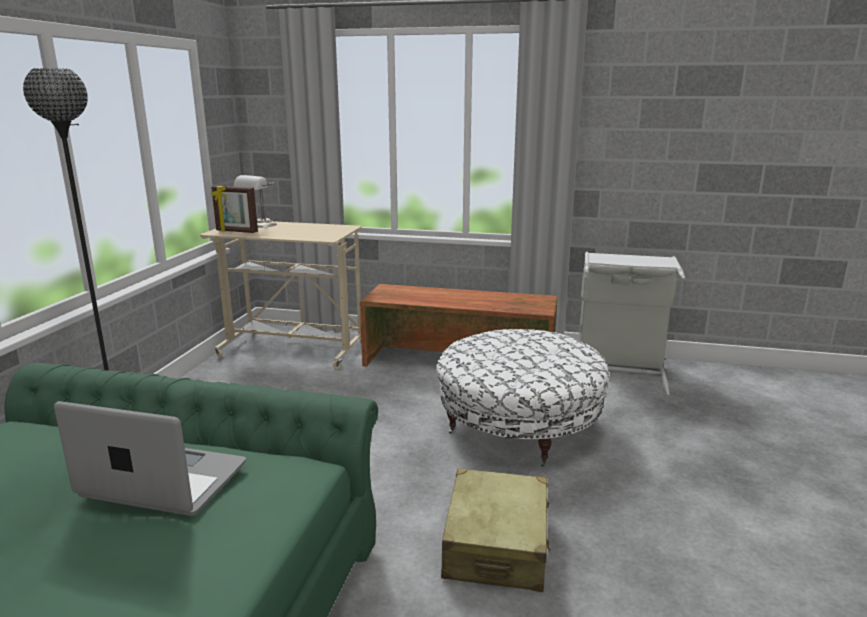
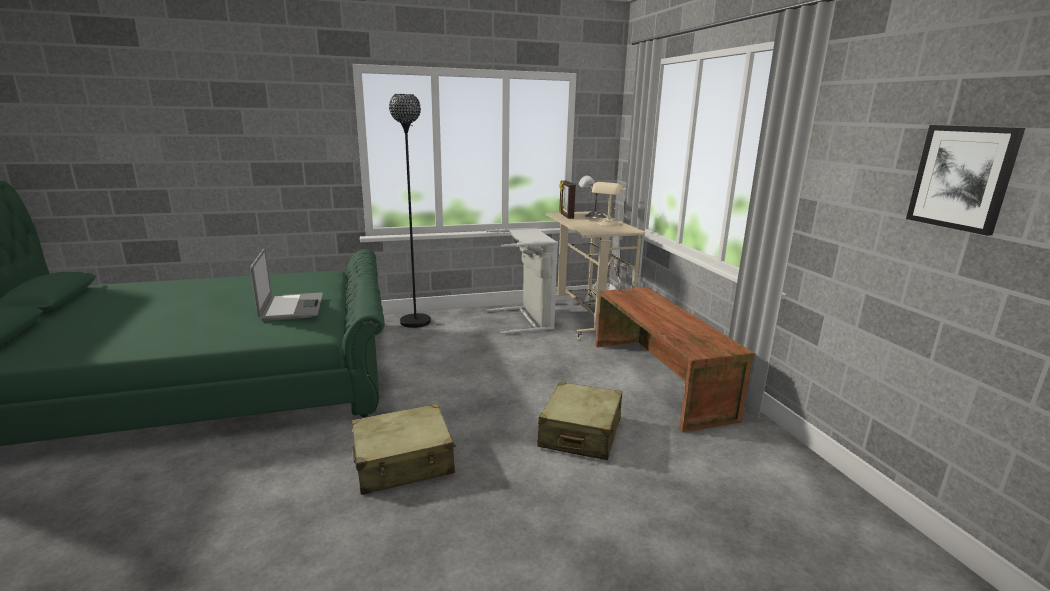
camera: 60 degrees right, 0 degrees up
white ottoman [436,329,609,467] -> beige suitcase [538,382,622,460]
grey laundry basket [579,252,685,396] -> grey laundry basket moved to [486,228,558,334]
none -> beige table lamp [591,182,626,226]
none -> picture [906,125,1025,236]

